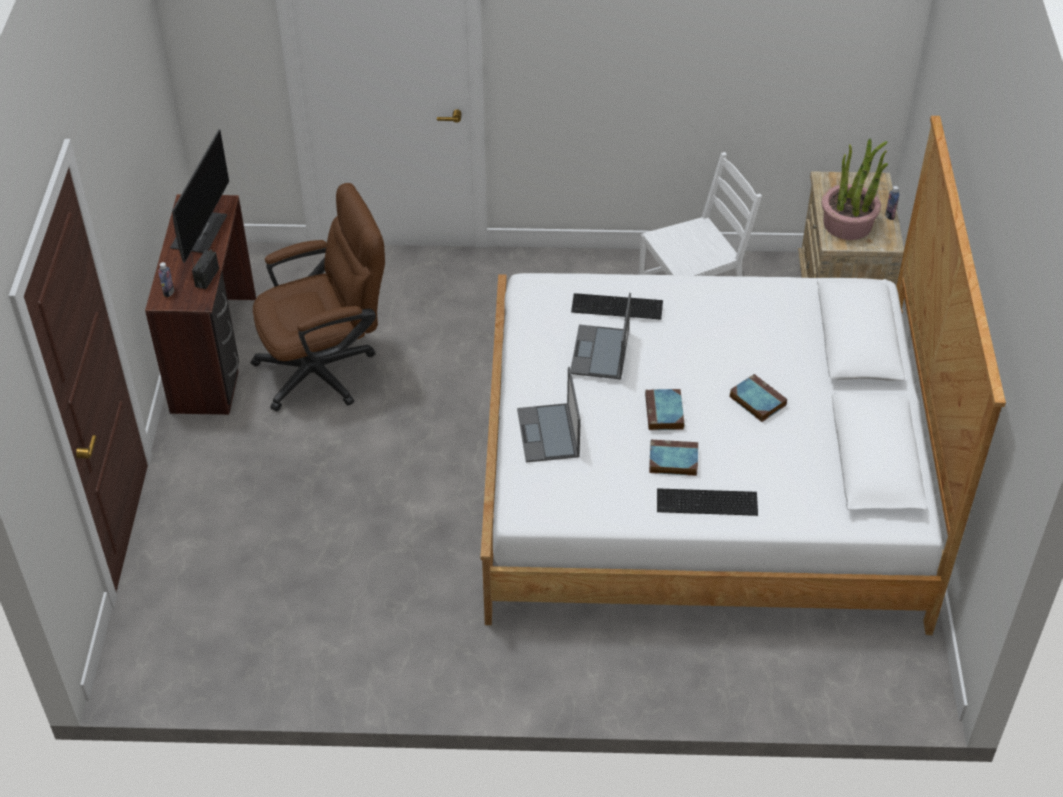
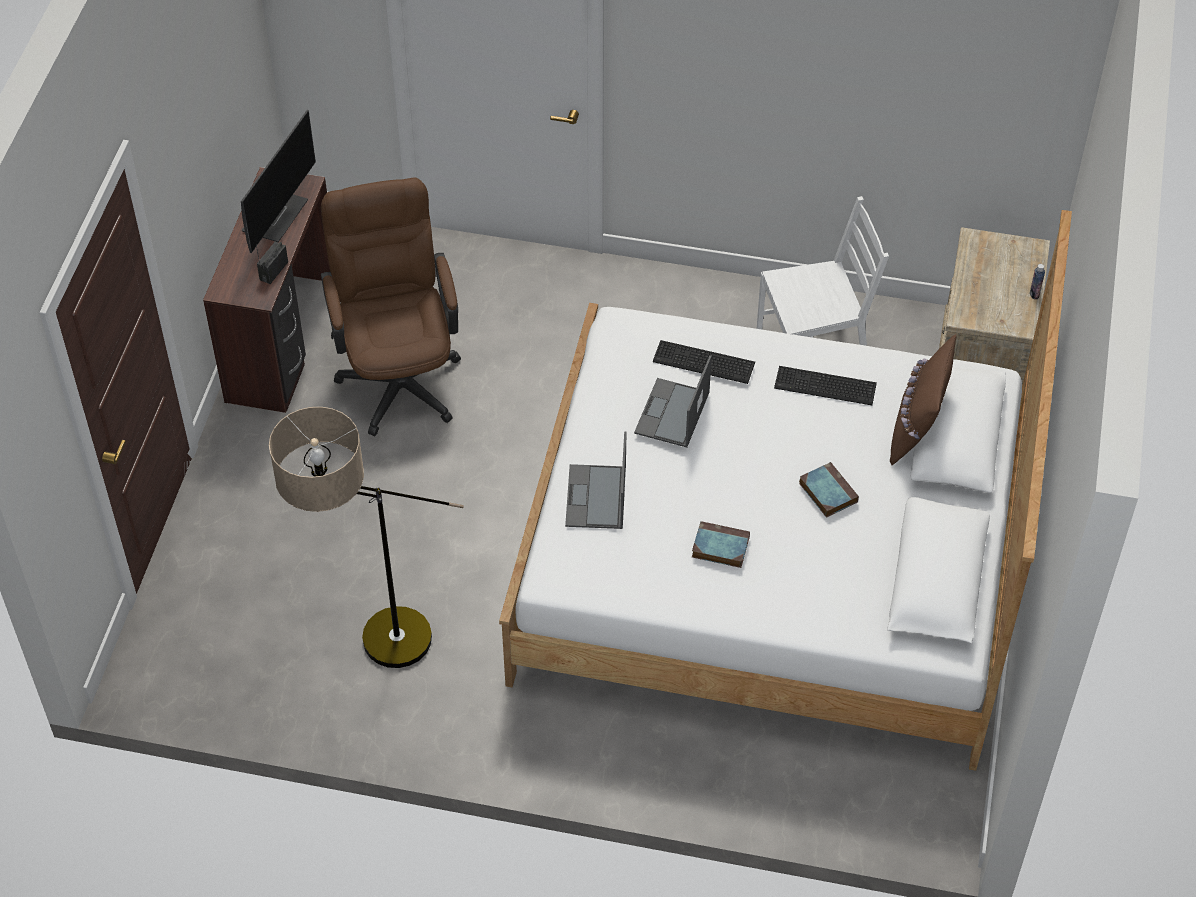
camera: 10 degrees right, 5 degrees up
bottle [158,262,174,298] -> none
brown office chair [251,183,385,412] -> brown office chair turned 90 degrees counterclockwise [321,178,461,436]
book [645,389,685,430] -> none
keyboard [657,488,758,516] -> keyboard moved to [774,366,877,405]
potted plant [821,139,888,240] -> none
none -> floor lamp [269,407,464,668]
none -> brown pillow [890,334,956,465]

